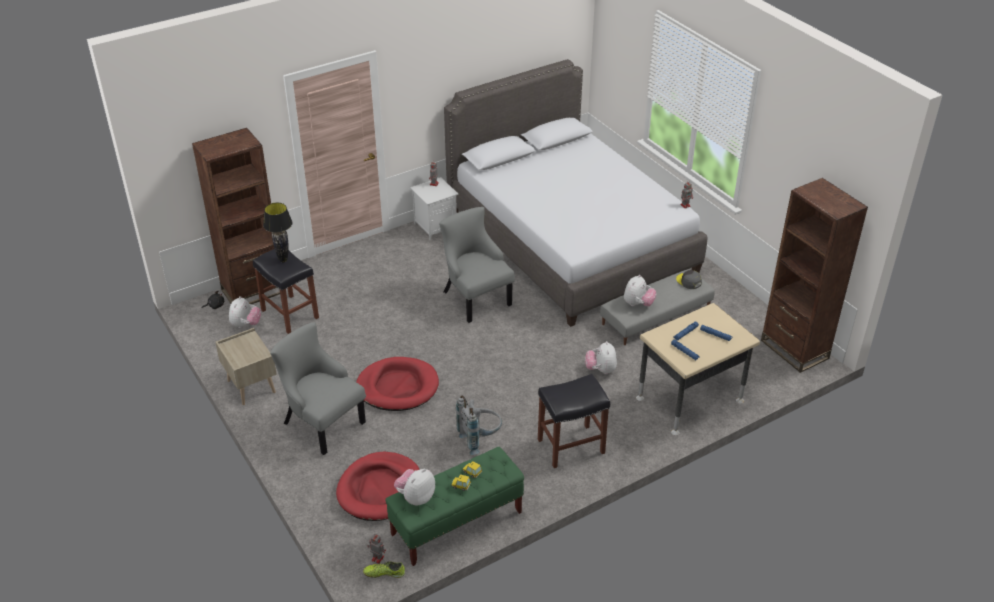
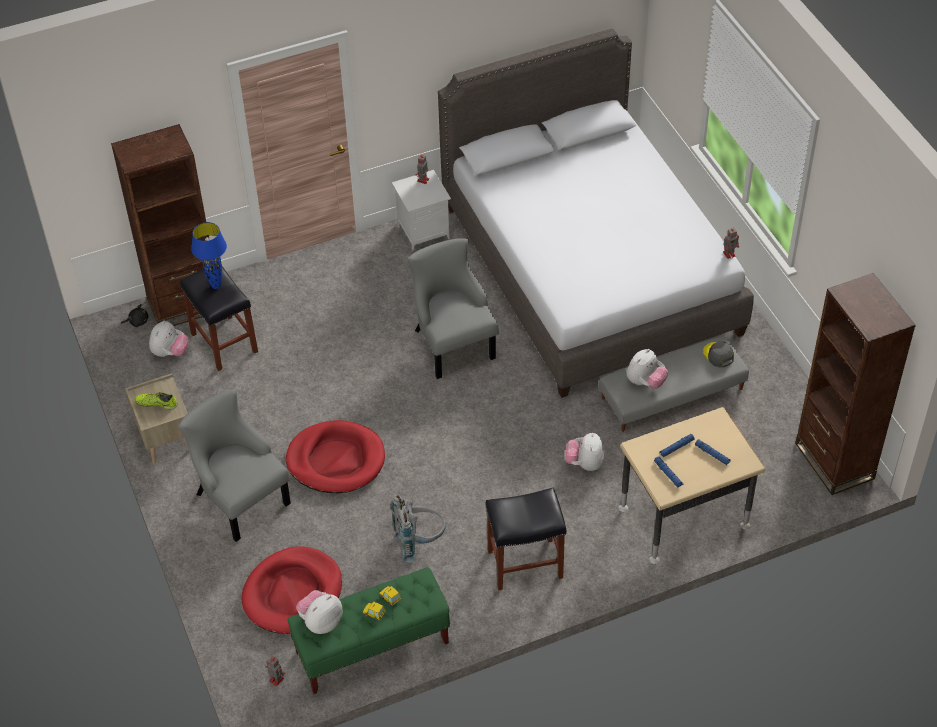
camera: 10 degrees right, 10 degrees up
black table lamp [263,203,293,263] -> blue table lamp [191,222,227,289]
shoe [363,562,405,578] -> shoe moved to [135,392,177,410]

